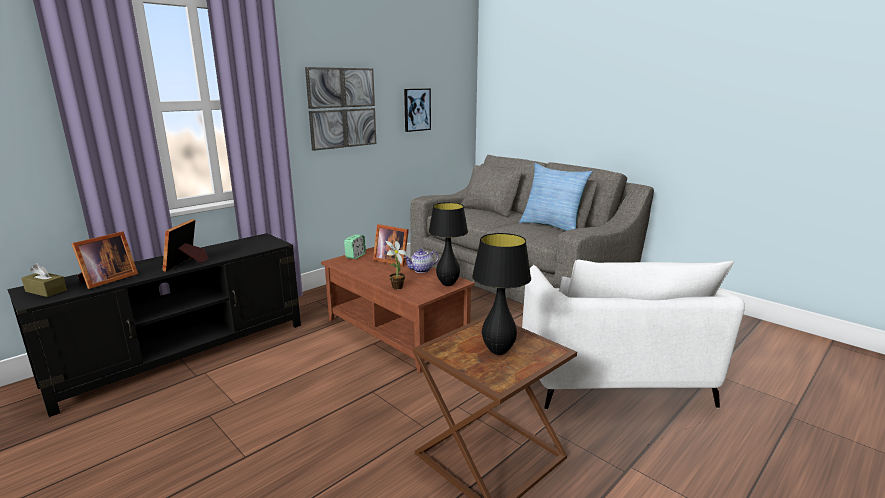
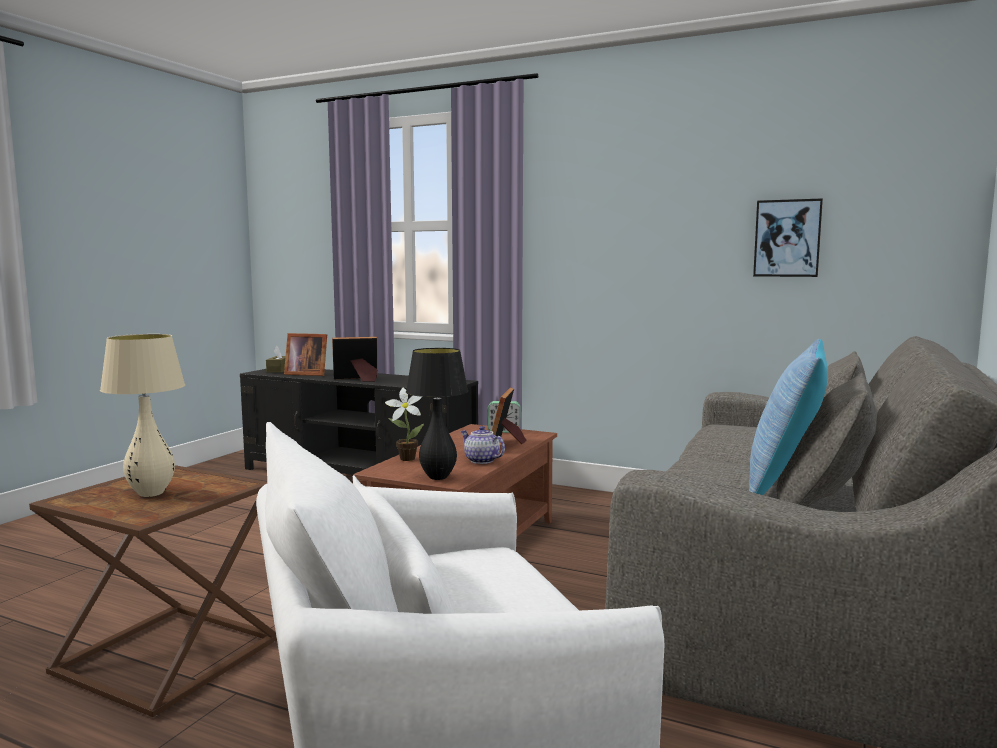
camera: 70 degrees right, 10 degrees down
picture [305,67,376,151] -> none
black table lamp [472,233,531,355] -> beige table lamp [100,334,185,497]

